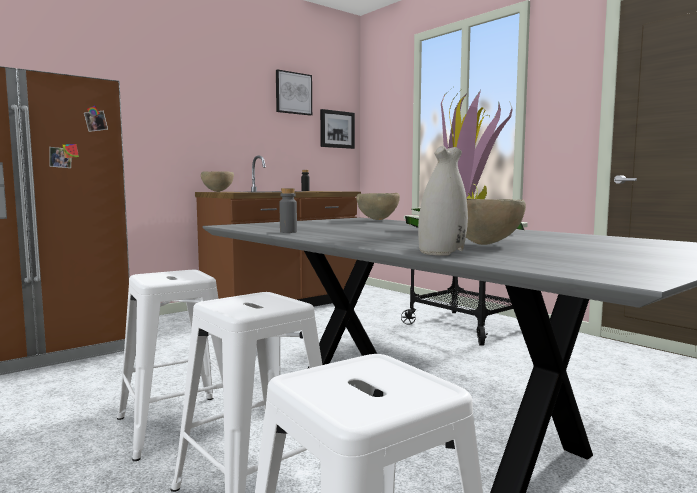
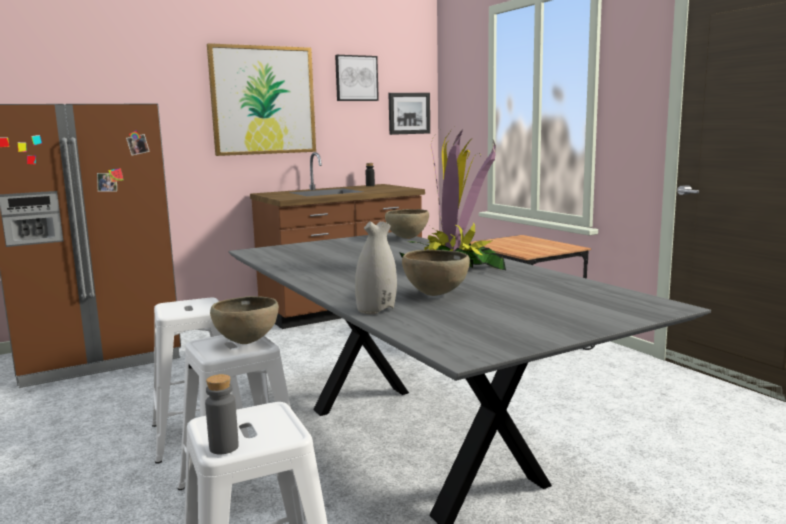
camera: 10 degrees right, 5 degrees up
brown bowl [201,171,234,192] -> brown bowl moved to [210,296,279,344]
grey bottle [280,188,297,233] -> grey bottle moved to [205,374,239,454]
none -> picture [207,43,316,156]

